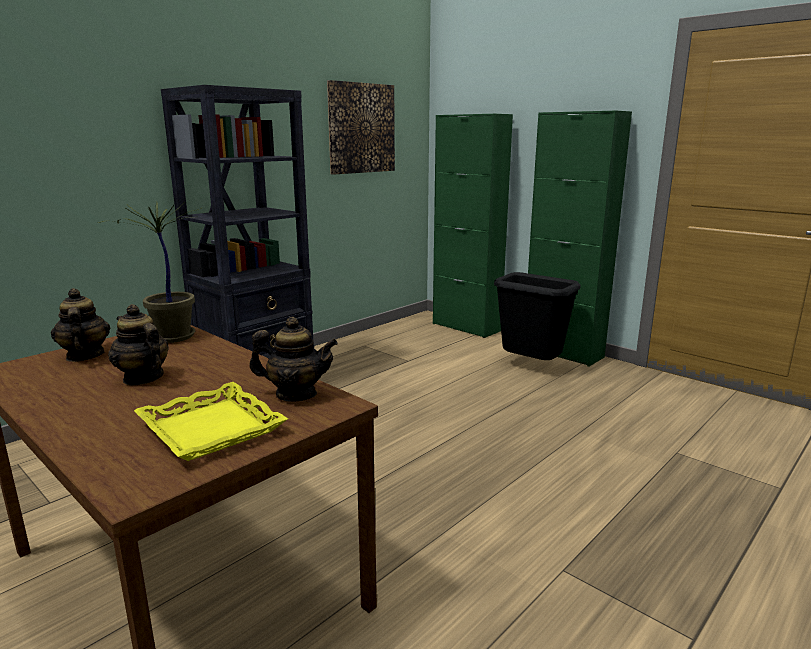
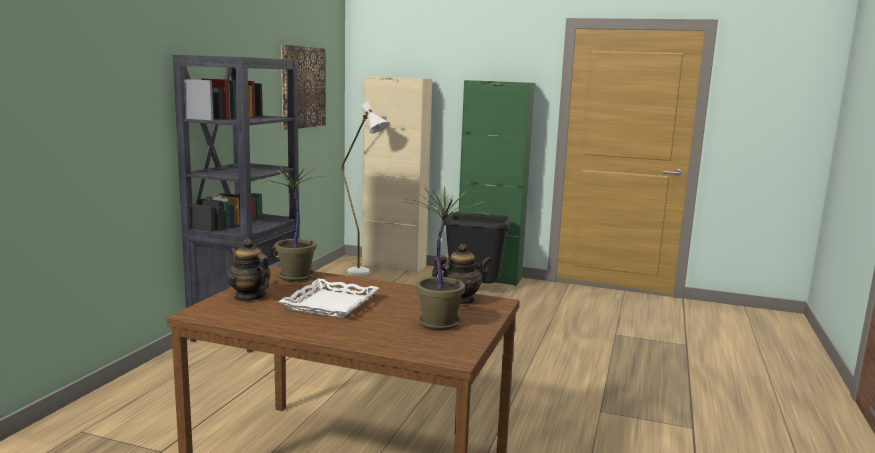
camera: 25 degrees left, 5 degrees down
teapot [108,304,169,385] -> white tray [278,278,379,318]
yellow tray [134,382,288,461] -> potted plant [405,186,490,331]
green cabinet [433,114,513,338] -> beige cabinet [362,76,432,273]
none -> white floor lamp [342,102,390,276]

